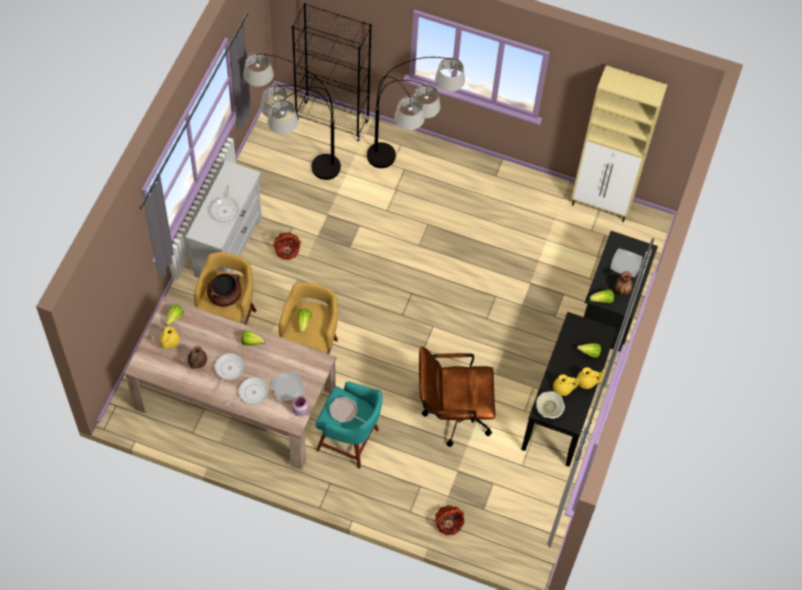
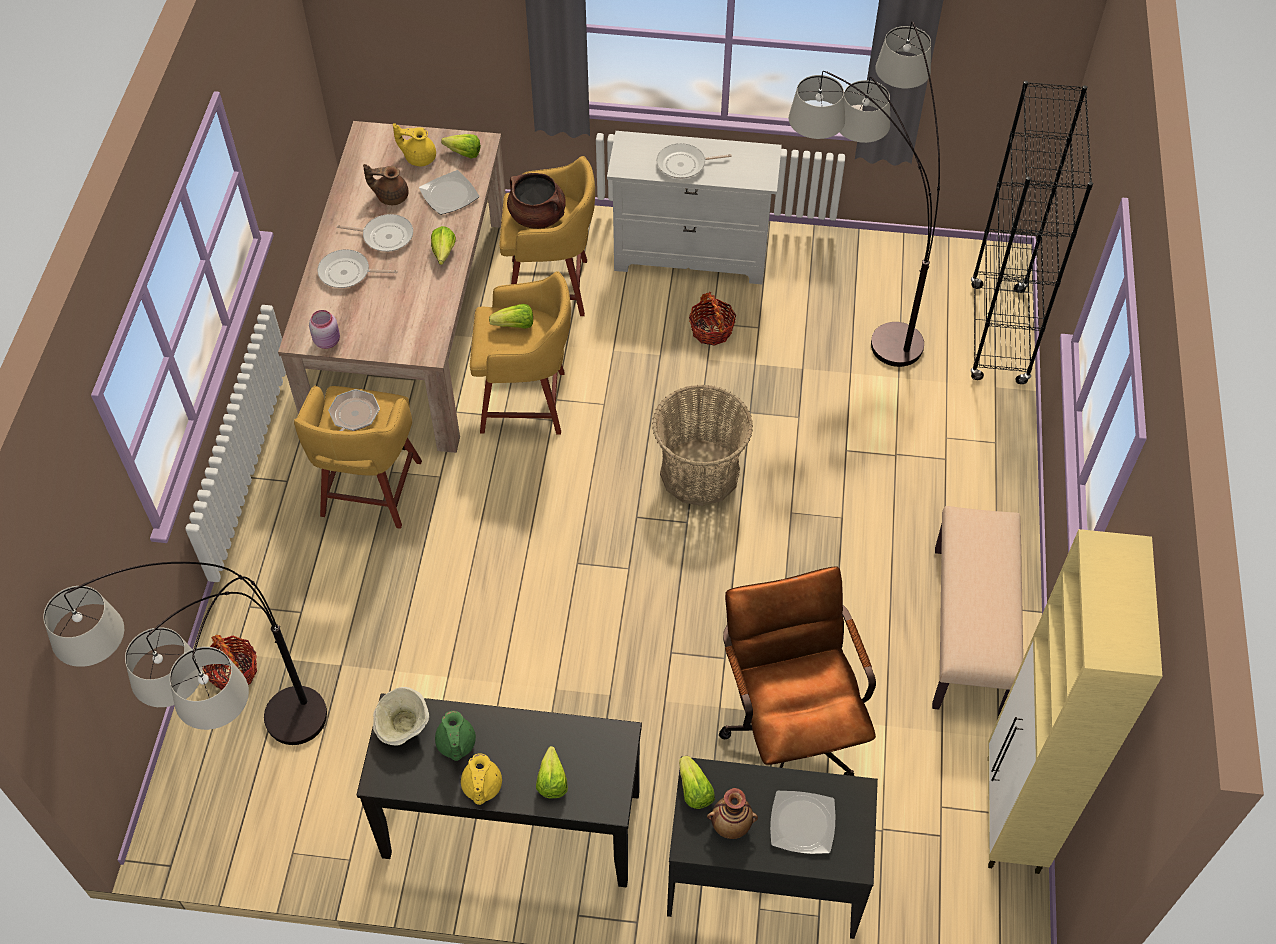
camera: 80 degrees right, 5 degrees down
frying pan [225,377,269,405] -> frying pan turned 135 degrees clockwise [317,249,398,288]
plate [271,371,305,402] -> plate moved to [419,170,480,215]
turquoise stool [316,381,383,469] -> yellow stool [294,386,422,529]
floor lamp [367,57,465,168] -> floor lamp moved to [43,562,327,745]
brown office chair [419,346,495,447] -> brown office chair moved to [719,566,876,776]
yellow teapot [553,374,580,396] -> green teapot [435,711,476,761]
none -> basket [652,385,753,506]
none -> beige bench [932,506,1023,716]

